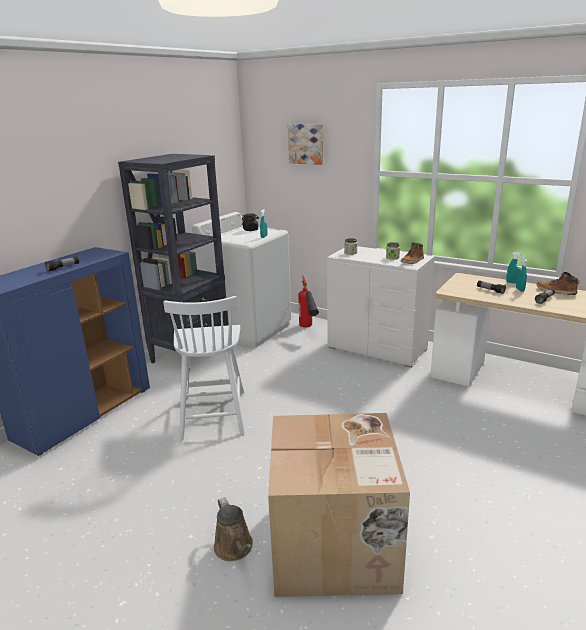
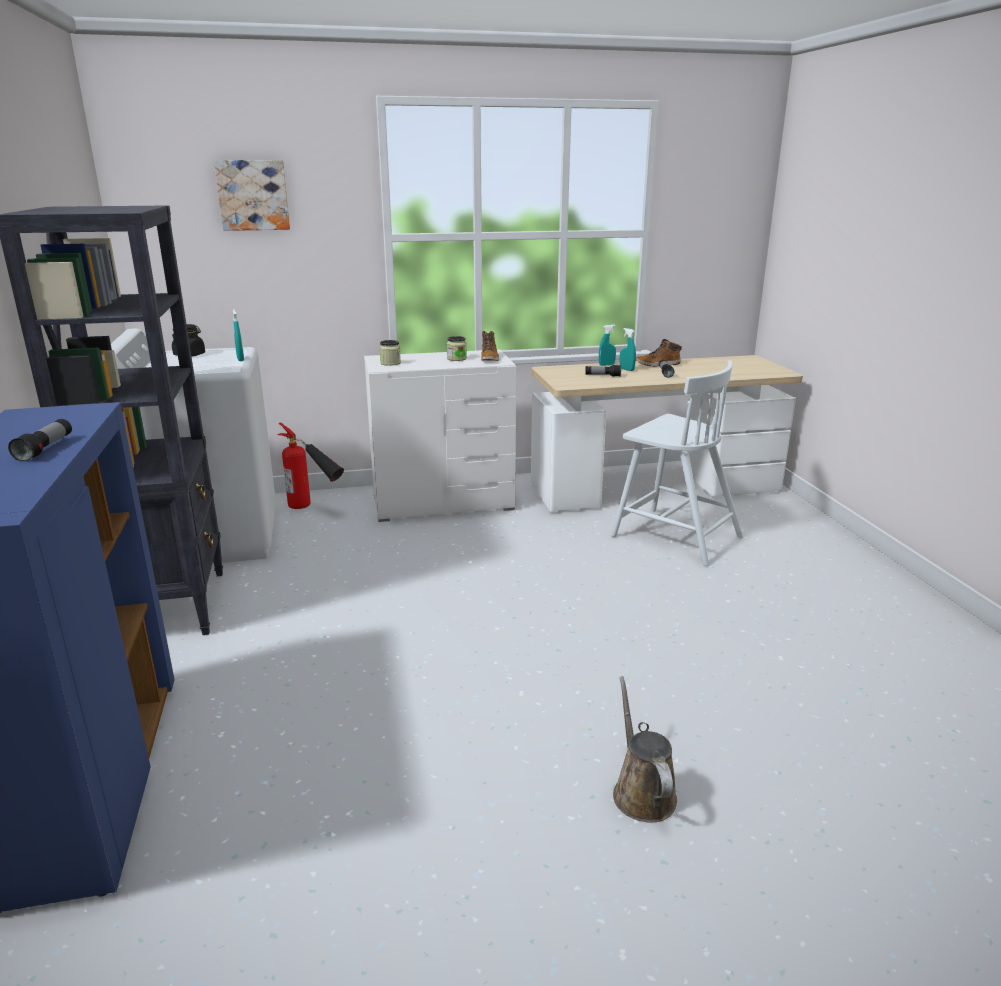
camera: 45 degrees left, 0 degrees up
white chair [163,296,245,440] -> white chair moved to [611,360,743,566]
brown watering can [214,497,253,561] -> brown watering can turned 120 degrees counterclockwise [613,676,677,823]
cardboard box [268,413,410,597] -> none

